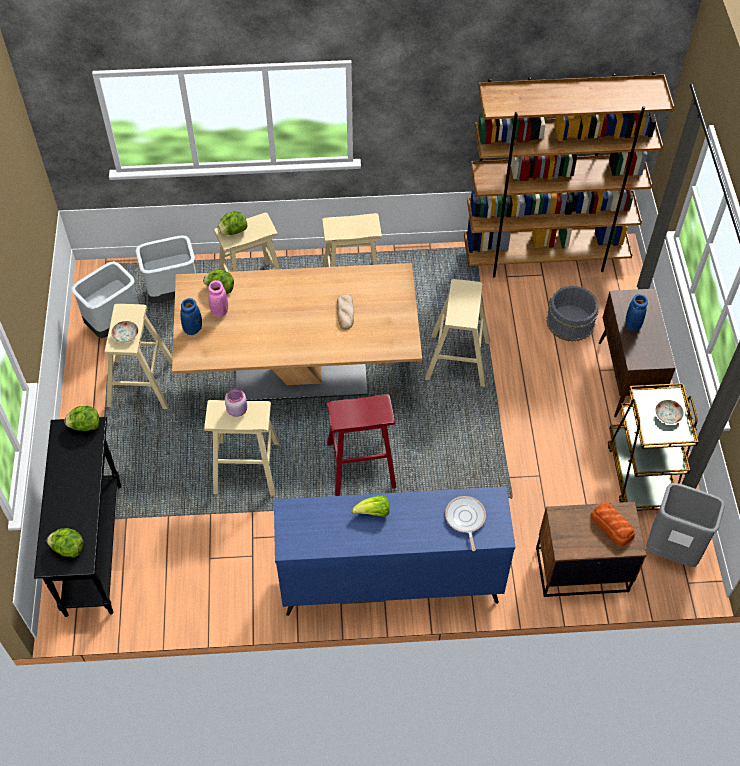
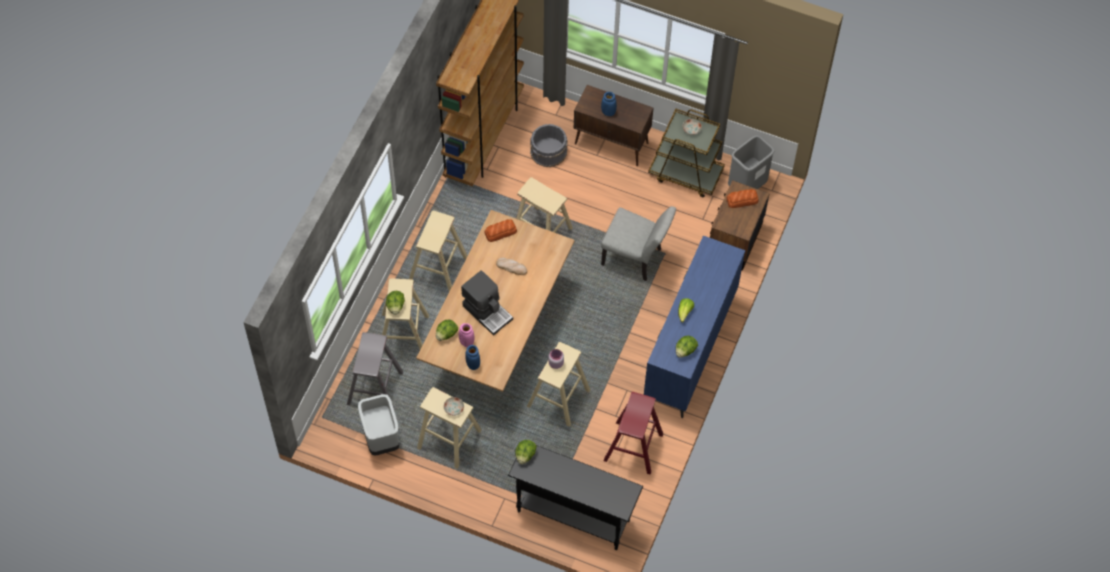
camera: 65 degrees left, 5 degrees up
lettuce [47,528,83,557] -> lettuce moved to [676,336,698,358]
grey trash can [136,235,196,303] -> grey stool [347,332,403,410]
red stool [327,394,397,496] -> red stool moved to [604,392,663,475]
frying pan [445,496,486,551] -> none
none -> coffee machine [461,270,513,336]
none -> bread [484,219,517,242]
none -> grey chair [601,206,676,281]

